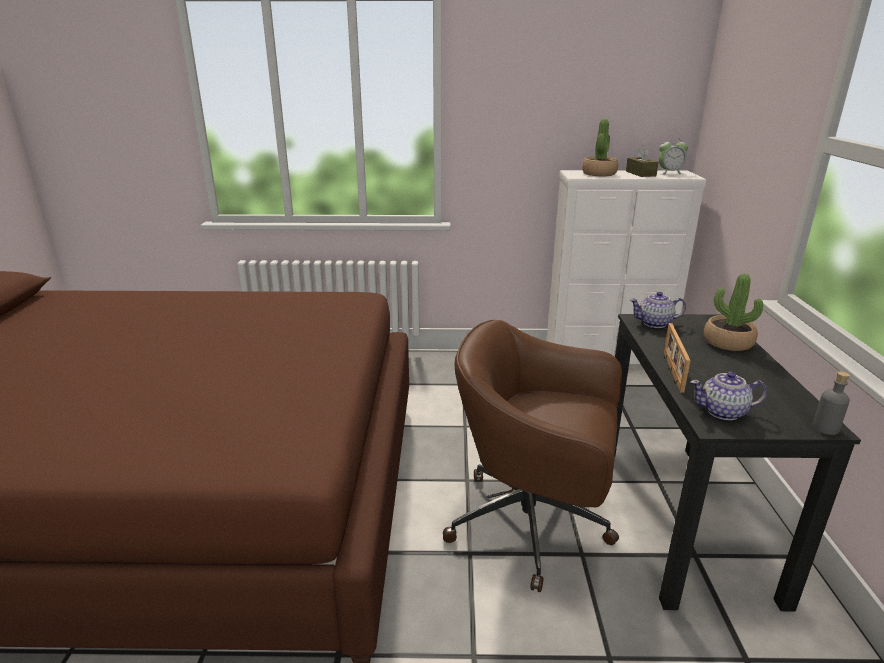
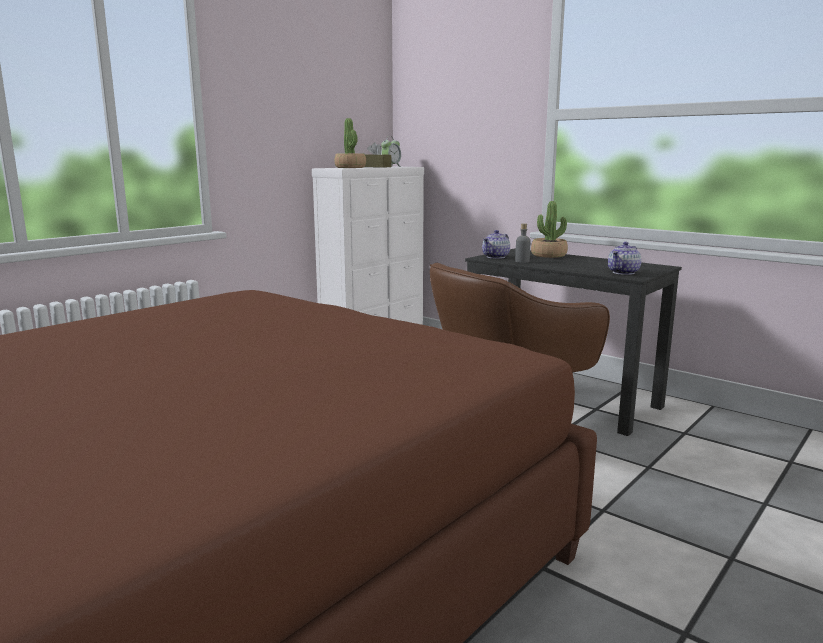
camera: 50 degrees left, 10 degrees down
picture frame [664,323,691,393] -> none
grey bottle [813,371,850,435] -> grey bottle moved to [515,223,531,263]

